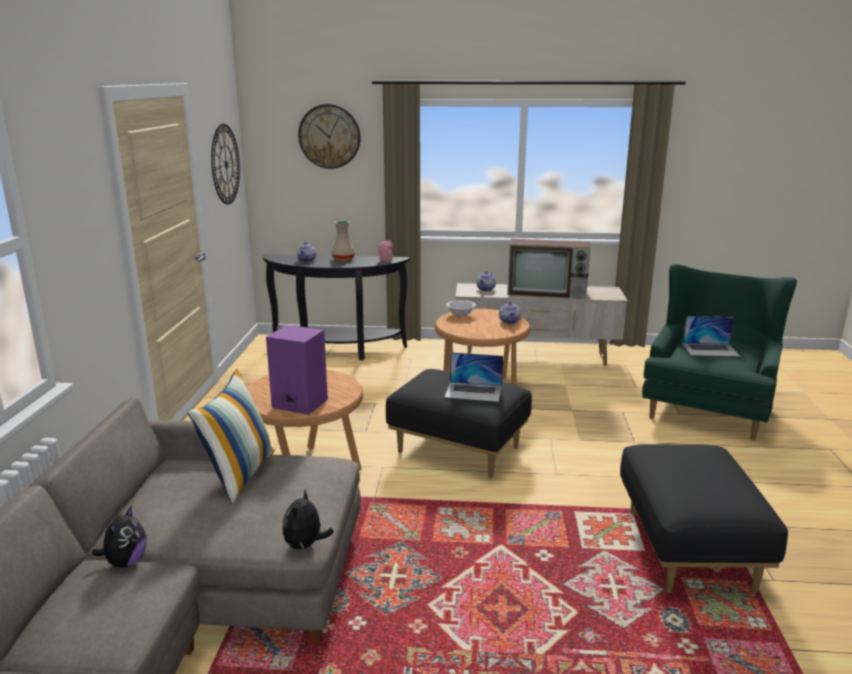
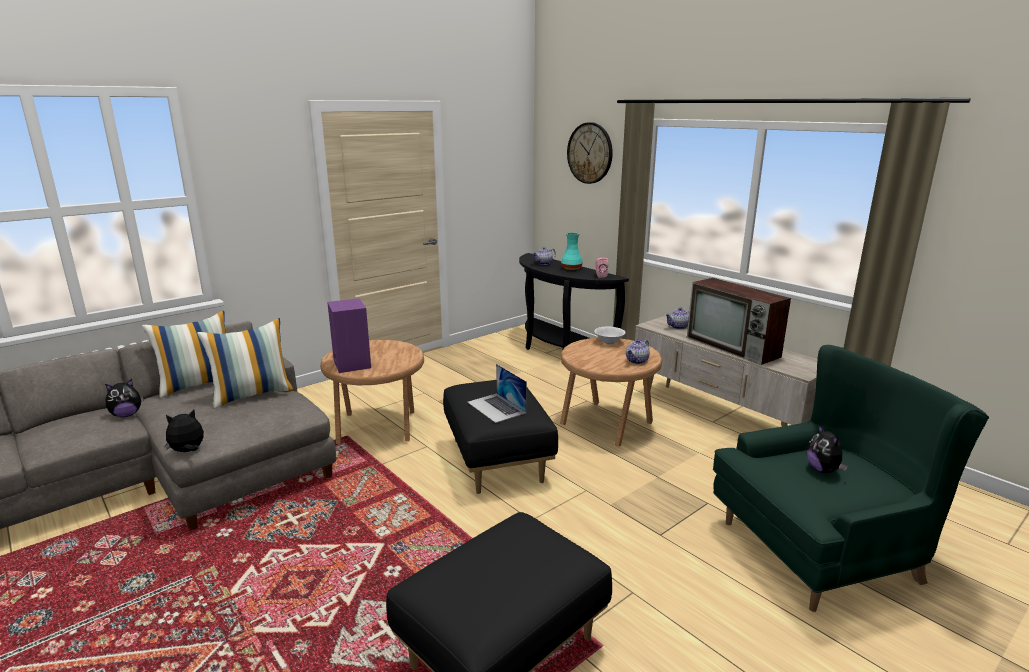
camera: 45 degrees right, 0 degrees up
wall clock [211,124,240,205] -> none
beige vase [332,221,355,261] -> turquoise vase [561,232,583,270]
laptop [682,316,740,356] -> plush toy [807,424,848,473]
none -> pillow [142,311,225,398]

